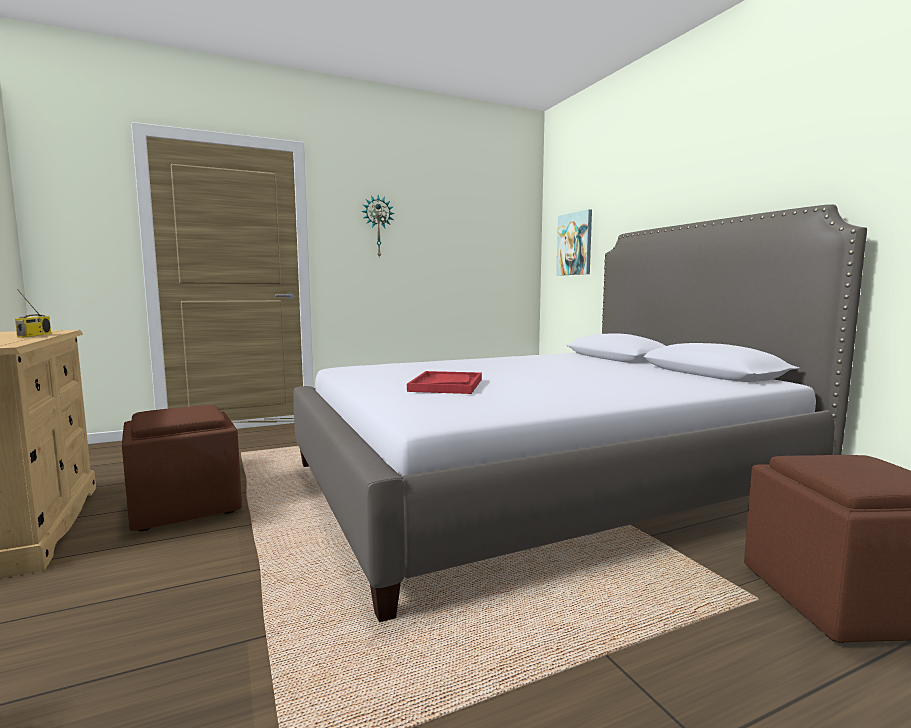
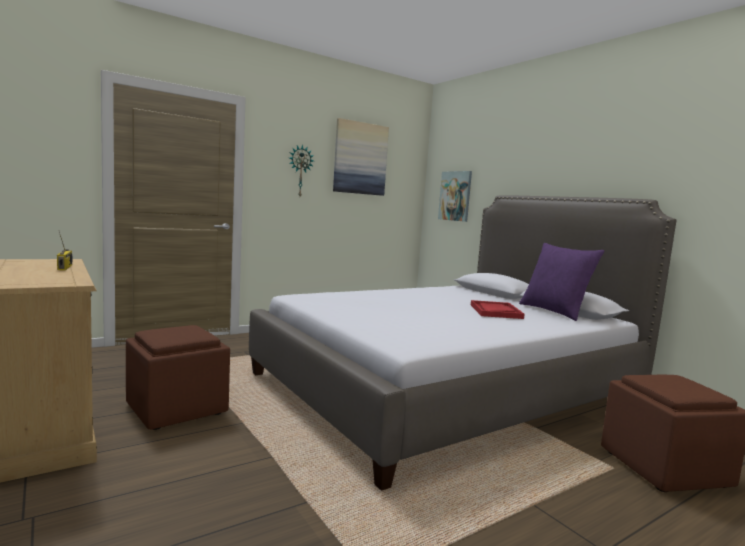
camera: 10 degrees left, 0 degrees up
red tray [407,371,482,394] -> red tray moved to [471,300,524,319]
none -> picture [333,118,389,196]
none -> purple pillow [519,243,604,321]

